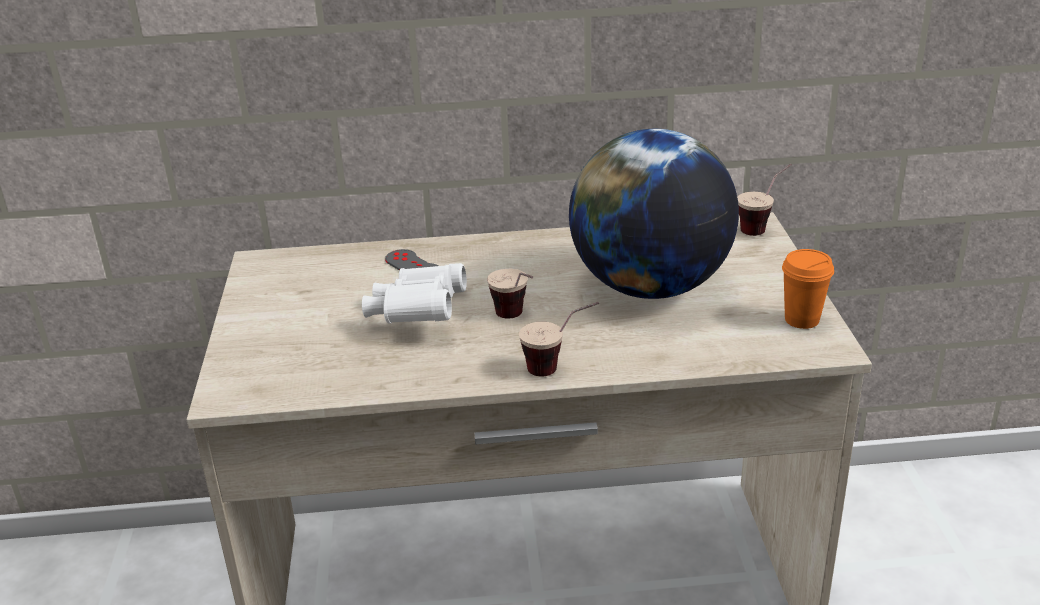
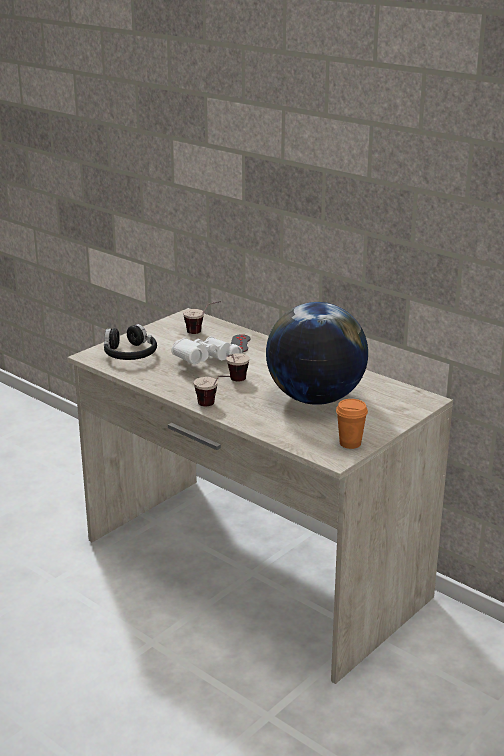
camera: 45 degrees right, 5 degrees down
cup [737,164,792,236] -> cup moved to [183,301,221,334]
none -> black headphones [104,324,157,360]

